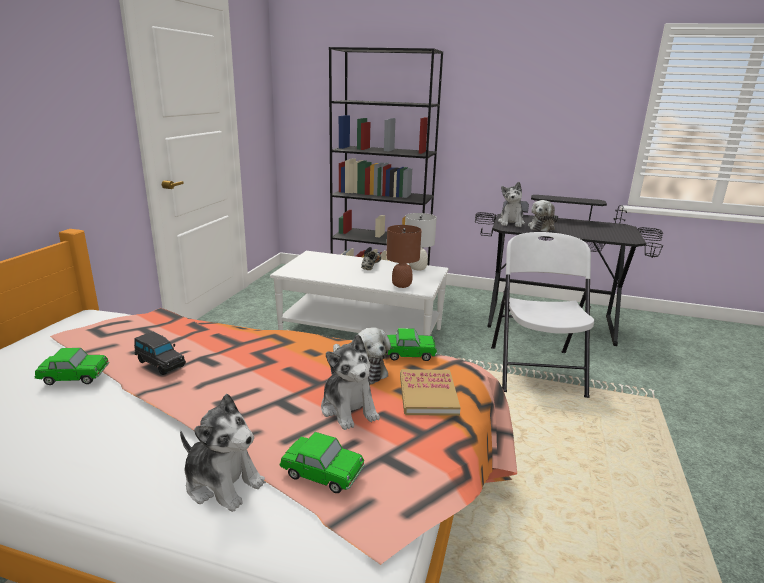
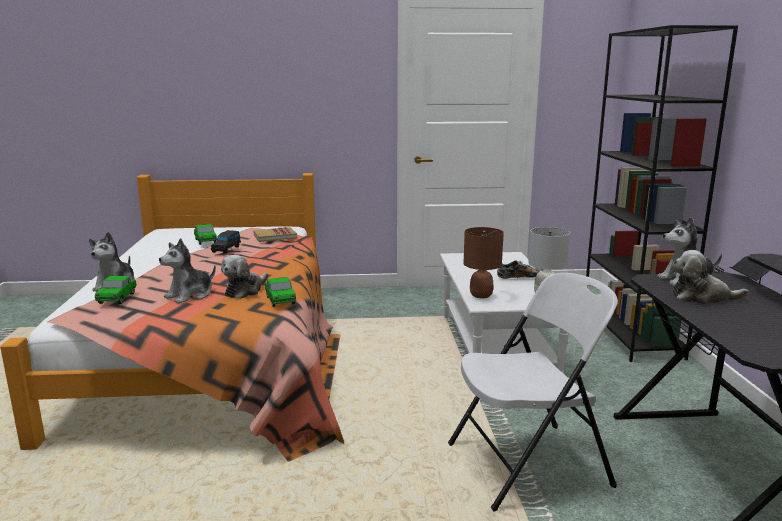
camera: 70 degrees right, 5 degrees down
book [400,369,461,416] -> book moved to [253,227,297,242]

